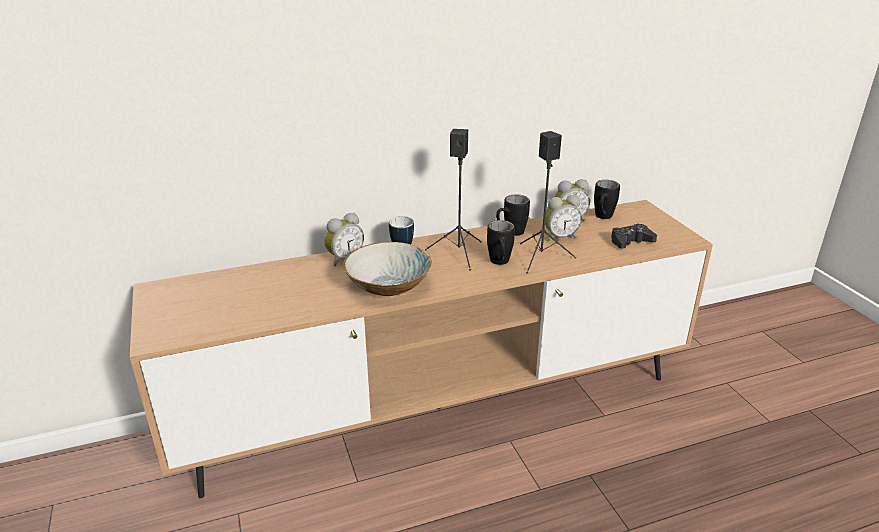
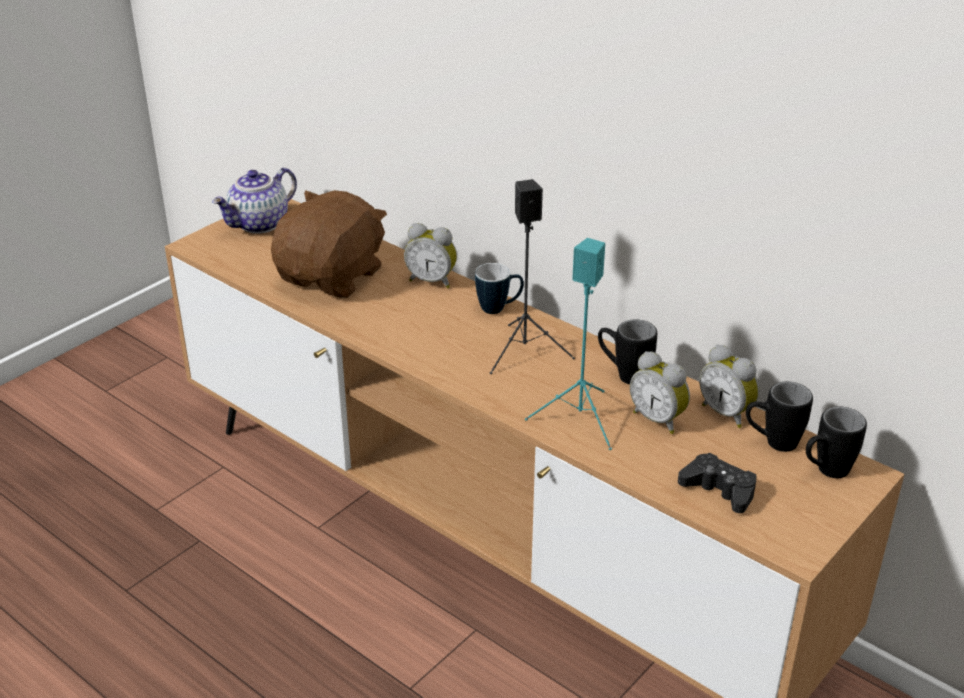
camera: 60 degrees right, 5 degrees up
bowl [343,242,432,296] -> none
black mug [487,220,515,265] -> black mug moved to [806,406,867,478]
black speaker [520,131,576,274] -> turquoise speaker [525,238,612,450]
none -> teapot [212,167,297,234]
none -> brown plush toy [271,190,387,298]

